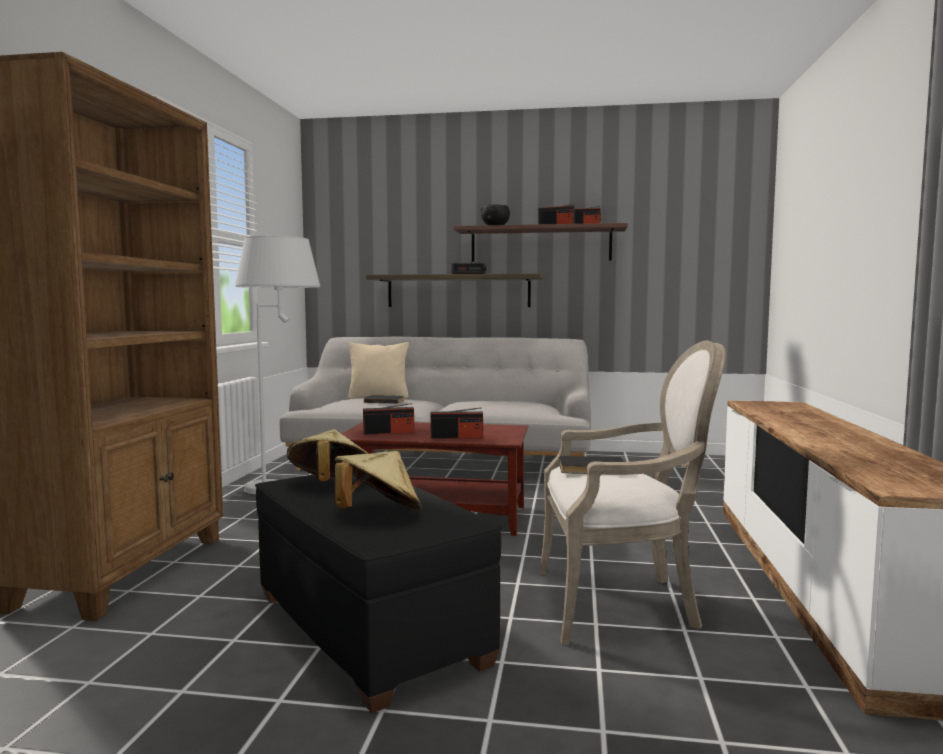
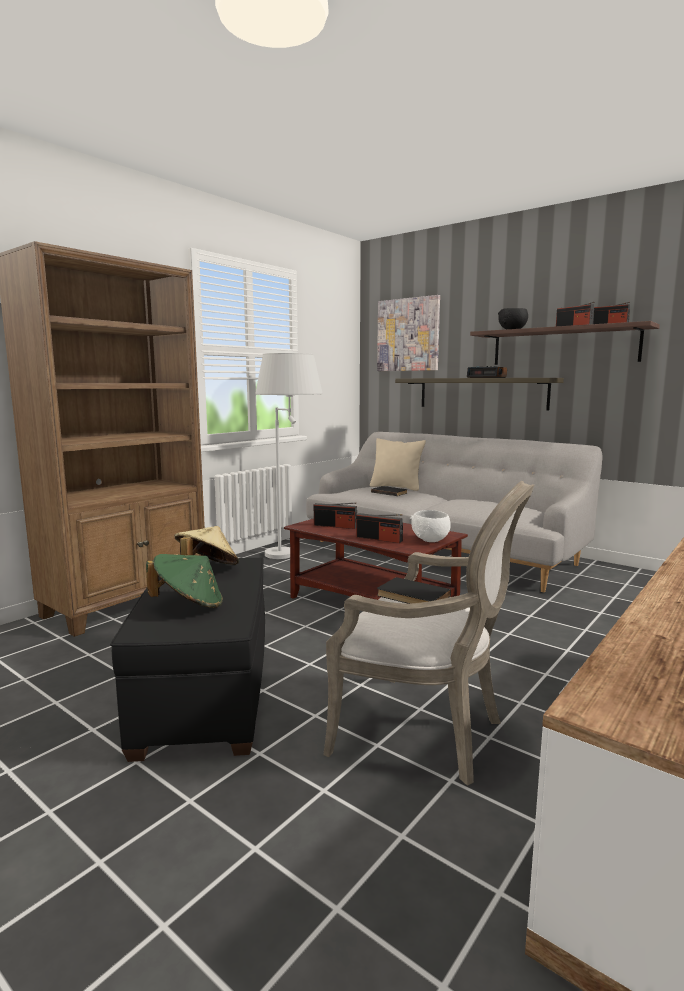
camera: 30 degrees right, 5 degrees up
beige hat [334,451,422,510] -> green hat [146,554,223,608]
none -> picture [377,295,440,371]
none -> white bowl [410,510,451,542]

